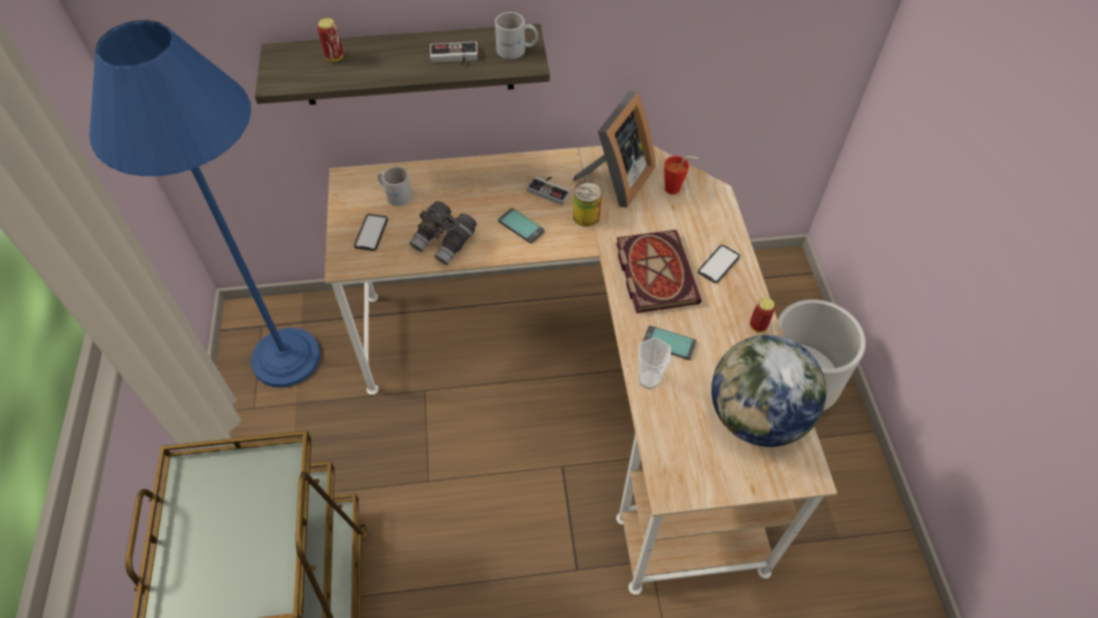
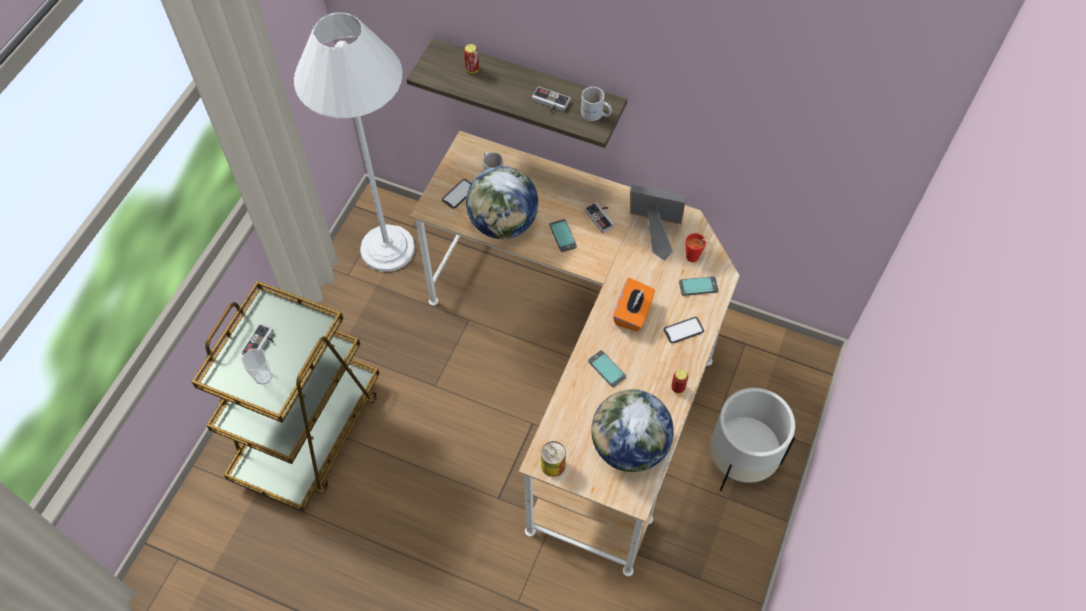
camera: 30 degrees right, 5 degrees up
blue floor lamp [89,20,321,388] -> white floor lamp [294,12,415,272]
grey binoculars [409,201,477,265] -> globe [466,166,538,239]
picture frame [573,91,655,208] -> picture frame turned 135 degrees counterclockwise [630,185,686,261]
can [573,182,602,227] -> can moved to [541,441,566,477]
book [616,230,702,313] -> orange tissue box [613,278,655,331]
cup [638,337,671,389] -> cup moved to [241,349,272,384]
none -> game controller [241,324,274,355]
none -> phone [679,276,718,296]

